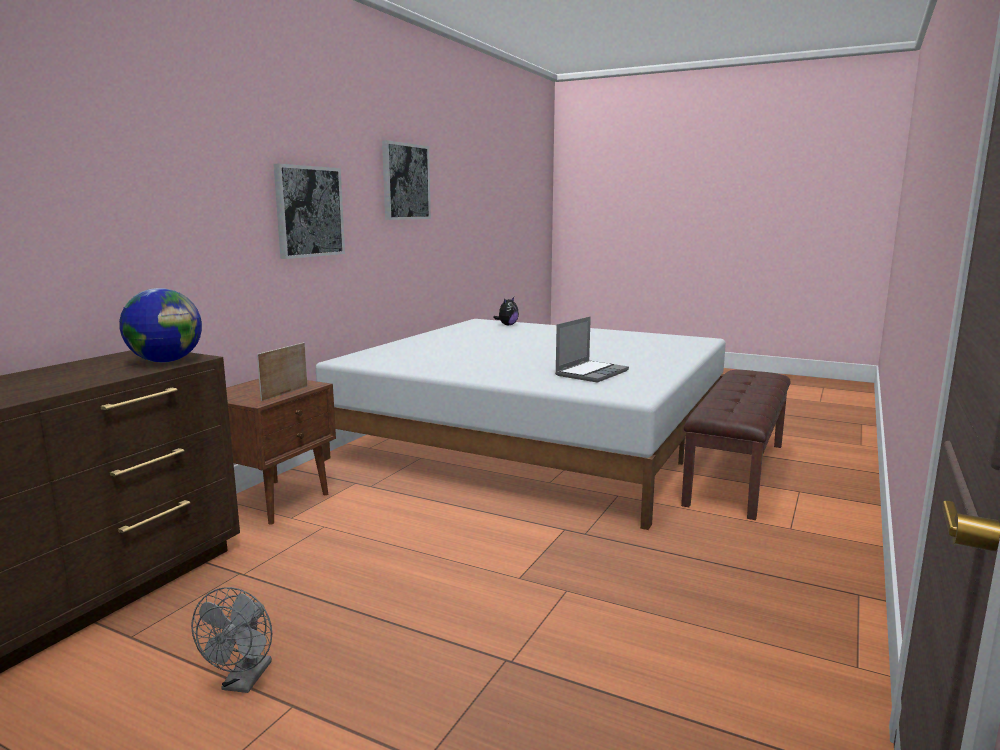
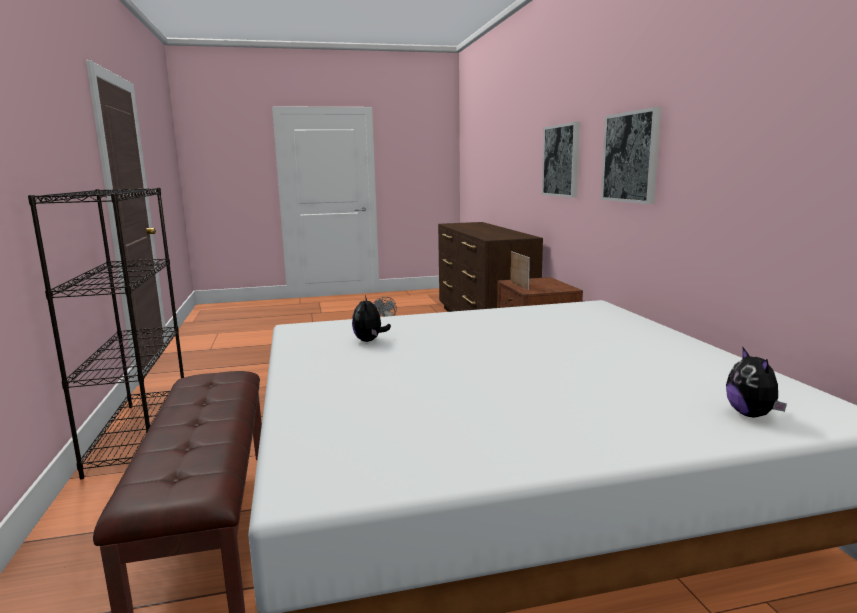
camera: 140 degrees right, 0 degrees up
globe [119,288,202,363] -> none
picture [382,140,431,220] -> picture moved to [542,122,580,198]
laptop [555,316,629,383] -> plush toy [352,296,391,342]
none -> black bookcase [28,188,184,479]

